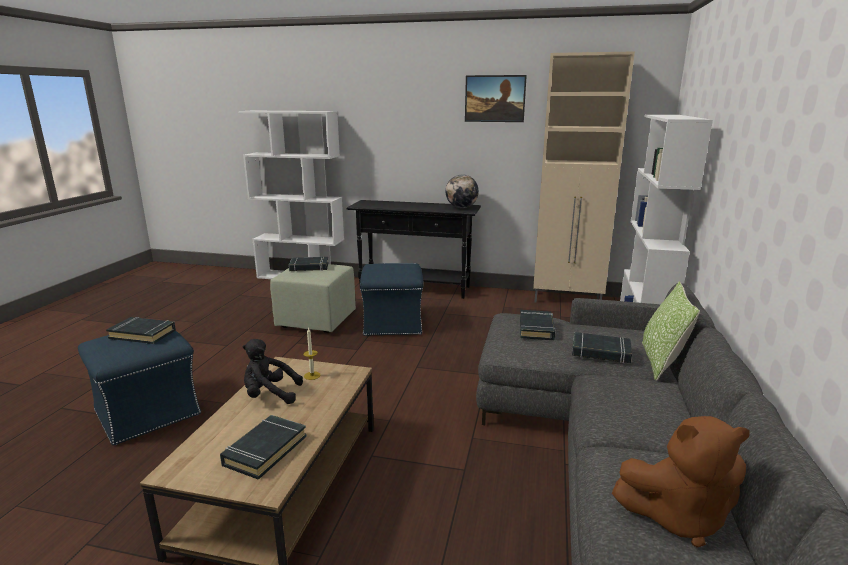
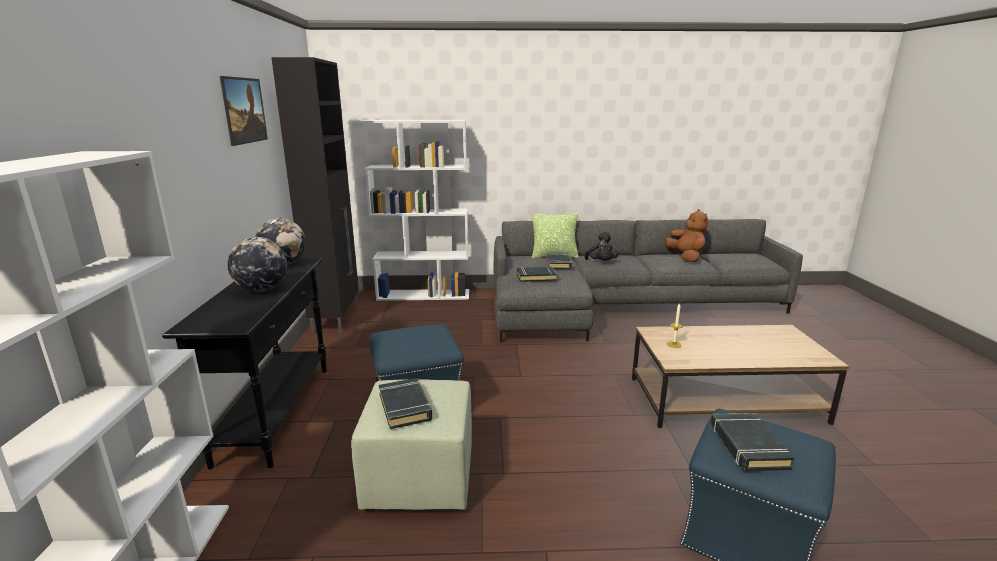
camera: 105 degrees left, 0 degrees up
black book [220,415,307,480] -> none
black plush toy [242,339,303,404] -> black plush toy moved to [585,232,619,261]
beige cabinet [533,51,635,303] -> black cabinet [271,57,359,333]
none -> globe [227,237,287,292]

